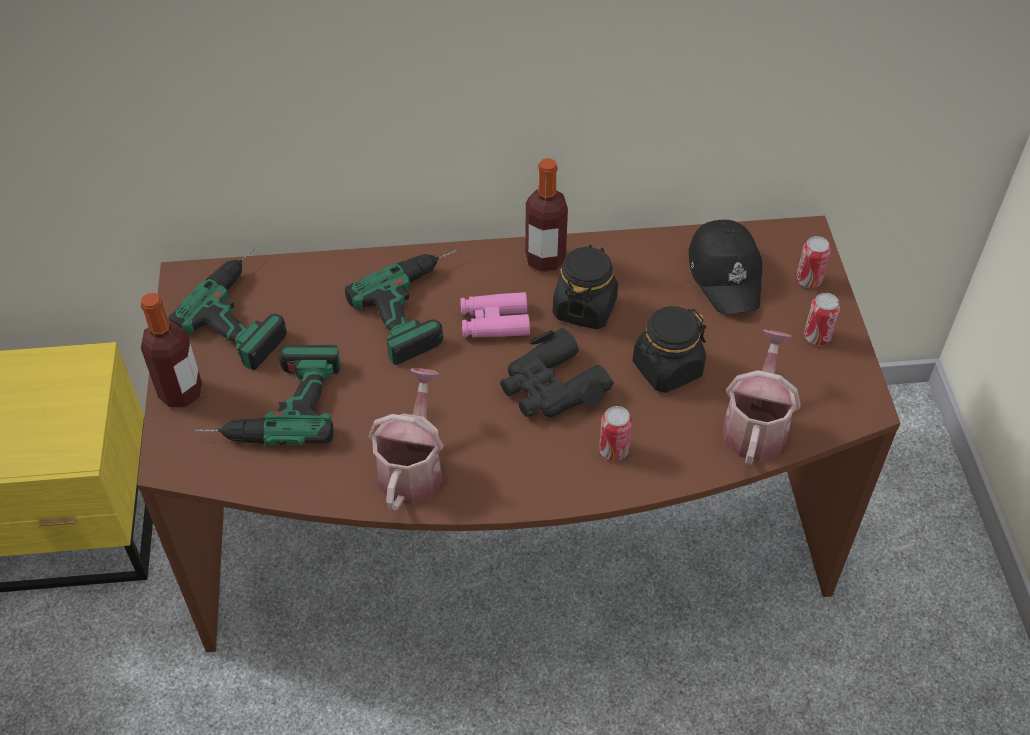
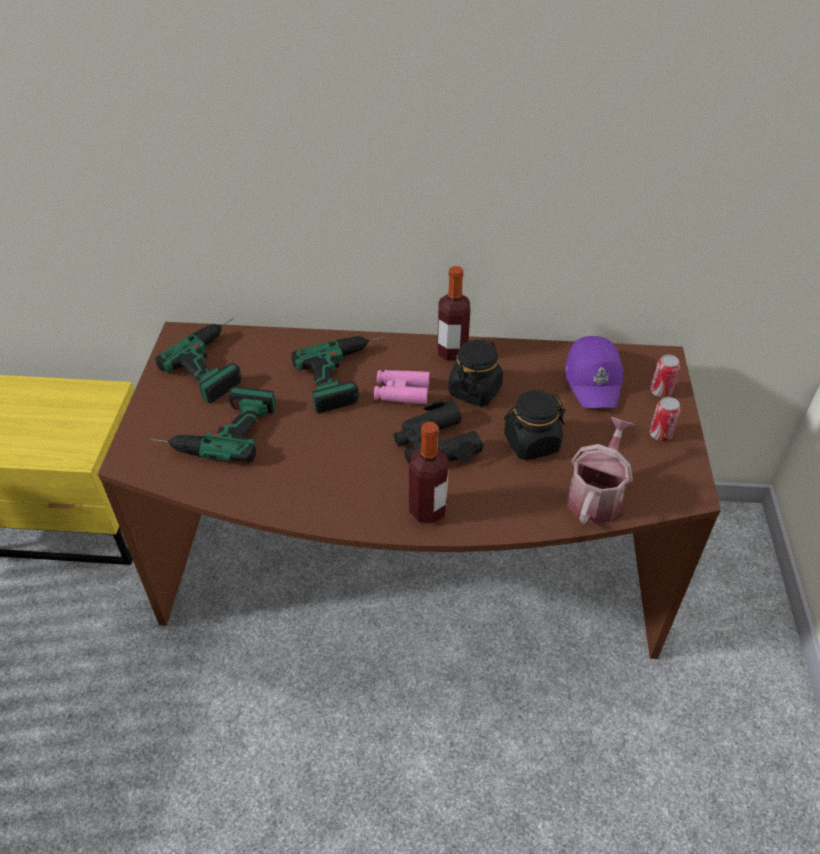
camera: 10 degrees right, 5 degrees down
bottle [141,293,202,408] -> bottle moved to [409,422,449,524]
watering can [368,368,444,511] -> none
can [599,406,632,461] -> none
black cap [689,220,762,314] -> purple cap [565,336,623,408]

